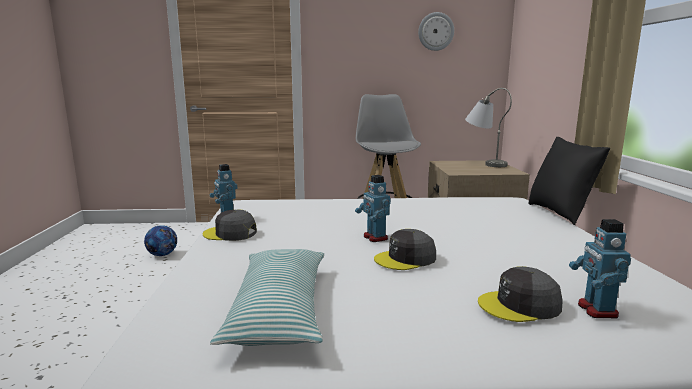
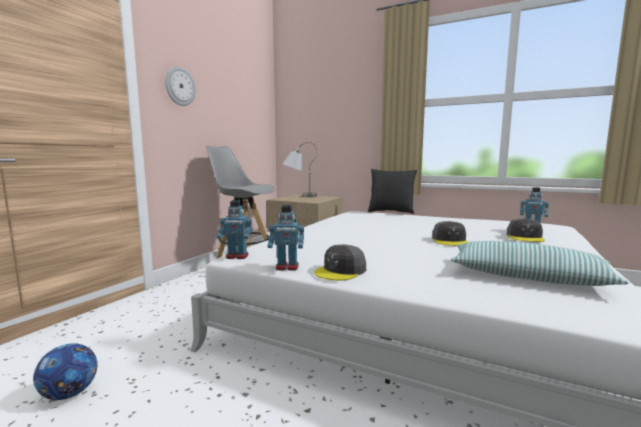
camera: 60 degrees left, 5 degrees down
toy robot [355,175,391,242] -> toy robot moved to [217,200,252,259]
wall clock [418,12,454,51] -> wall clock moved to [165,67,196,106]

